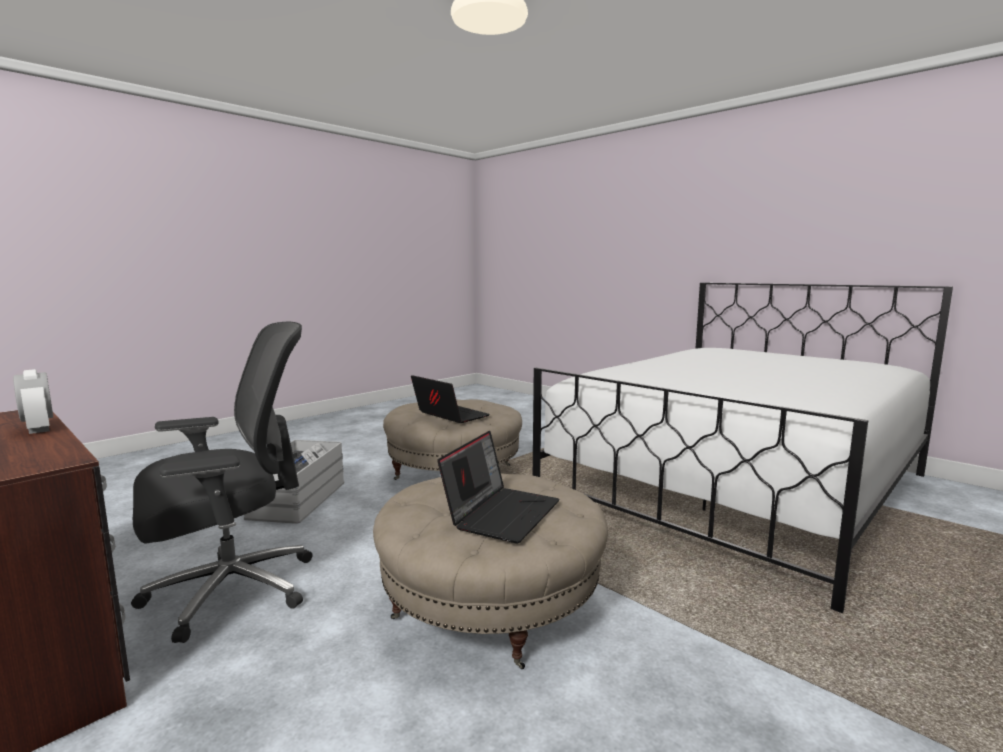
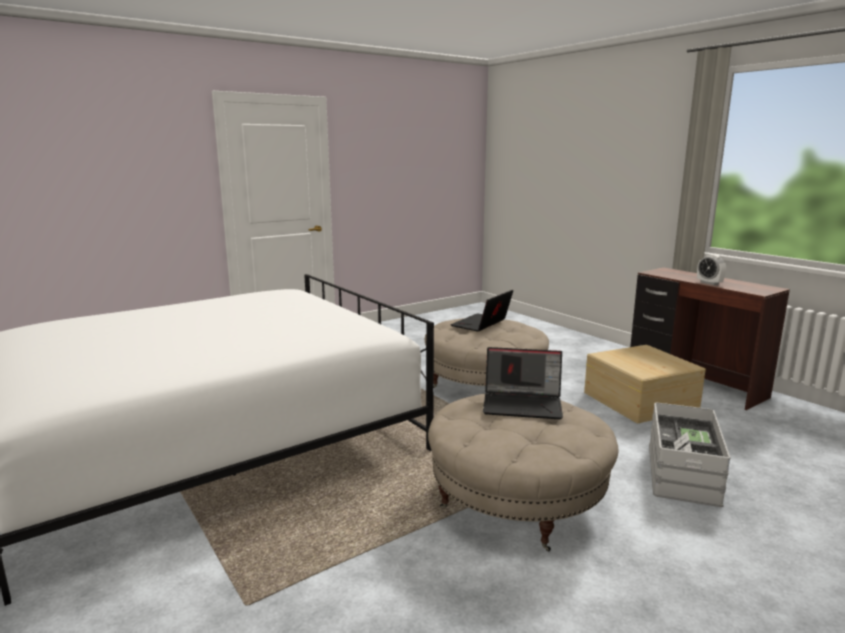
camera: 170 degrees left, 5 degrees up
office chair [131,322,313,643] -> beige storage box [584,345,706,423]
laptop [411,375,490,423] -> laptop turned 45 degrees counterclockwise [483,347,563,419]

